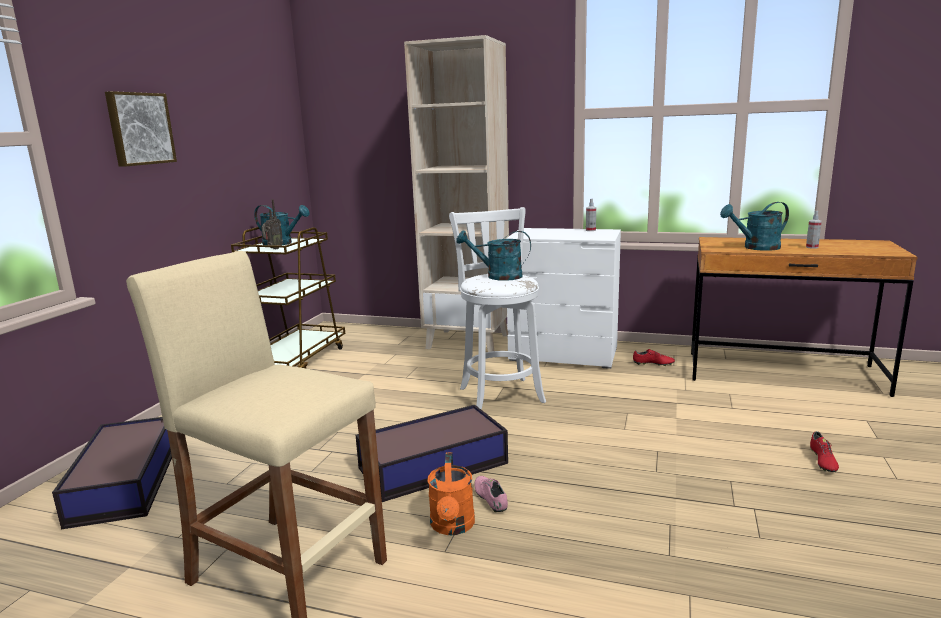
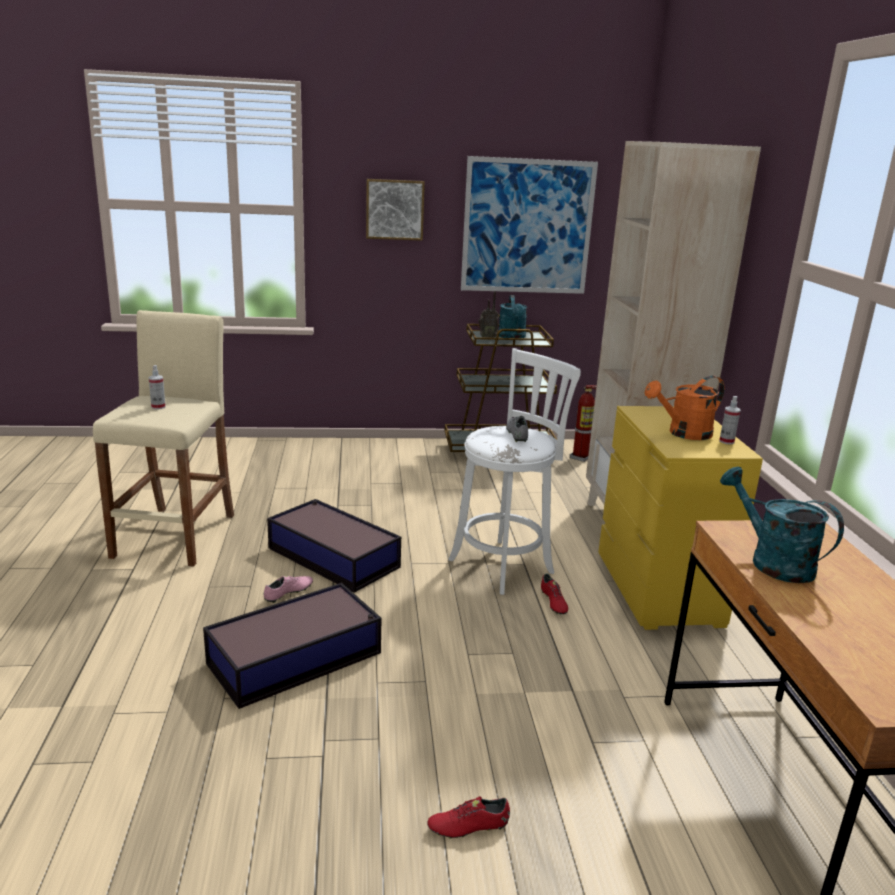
camera: 65 degrees right, 5 degrees up
storage box [52,417,172,530] -> storage box moved to [203,583,381,709]
orange watering can [427,452,475,535] -> orange watering can moved to [645,376,724,440]
turquoise watering can [456,230,531,281] -> grey shoe [506,416,528,442]
white dresser [506,228,621,369] -> yellow dresser [598,406,763,630]
red shoe [633,349,675,366] -> red shoe moved to [541,573,568,614]
spray bottle [806,211,822,249] -> spray bottle moved to [149,365,166,410]
none -> picture [461,156,598,294]
none -> fire extinguisher [570,385,597,462]

